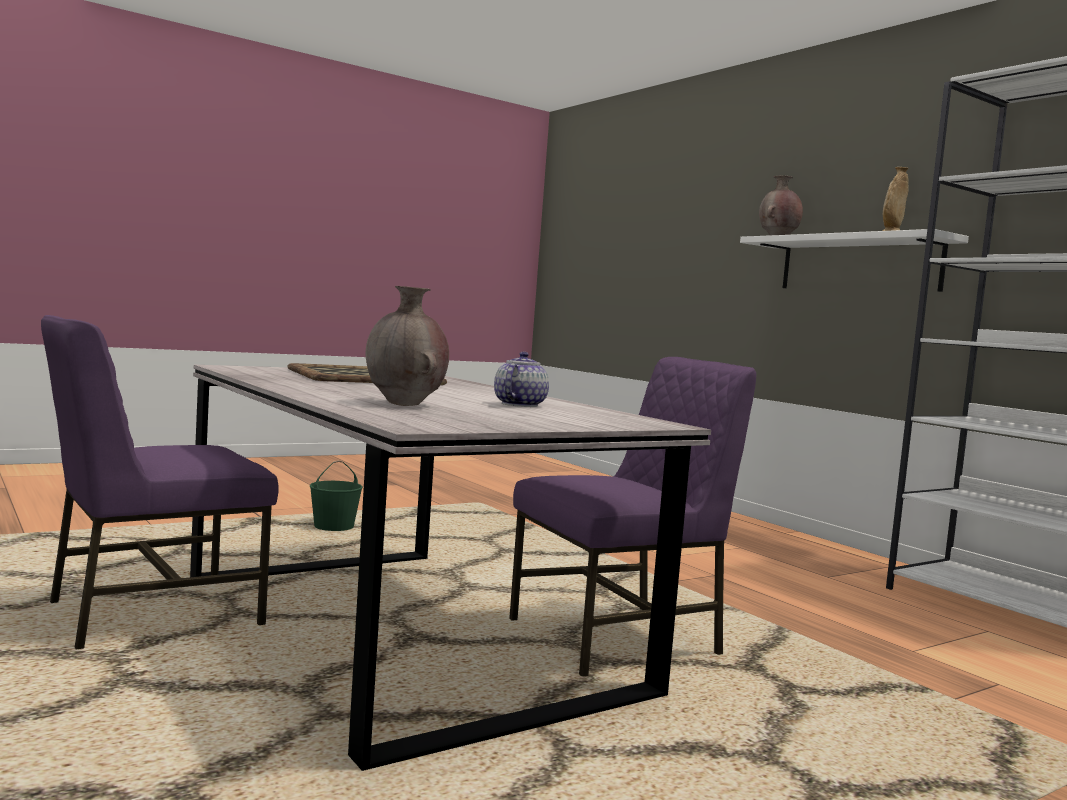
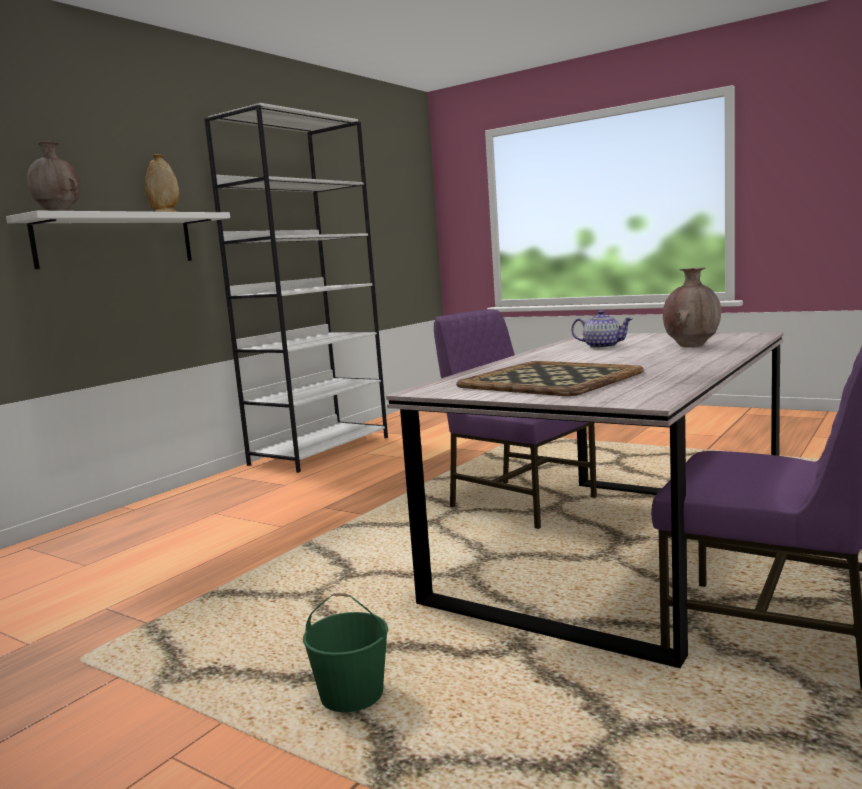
camera: 110 degrees left, 5 degrees up
teapot [494,352,549,407] -> teapot turned 150 degrees counterclockwise [571,310,633,348]

